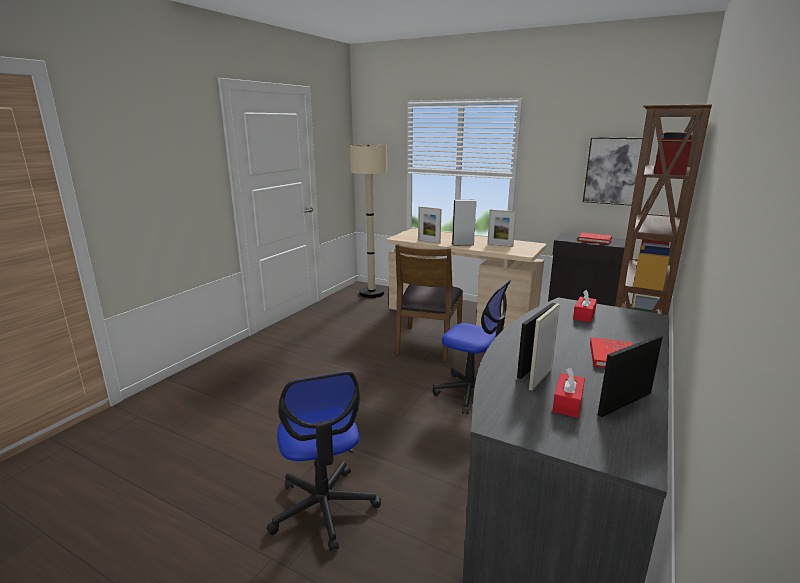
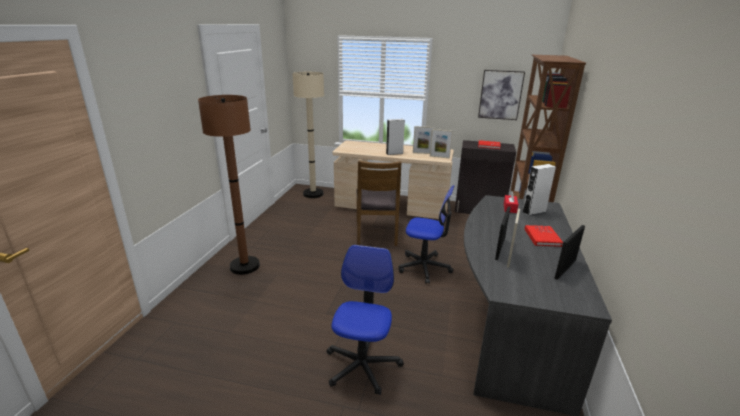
camera: 15 degrees left, 5 degrees up
office chair [267,371,381,551] -> office chair turned 135 degrees counterclockwise [327,245,404,395]
picture frame [418,206,442,244] -> picture frame moved to [430,129,453,159]
red tissue box [552,368,585,418] -> none
none -> brown floor lamp [198,95,260,275]
none -> white speaker [522,164,556,216]

